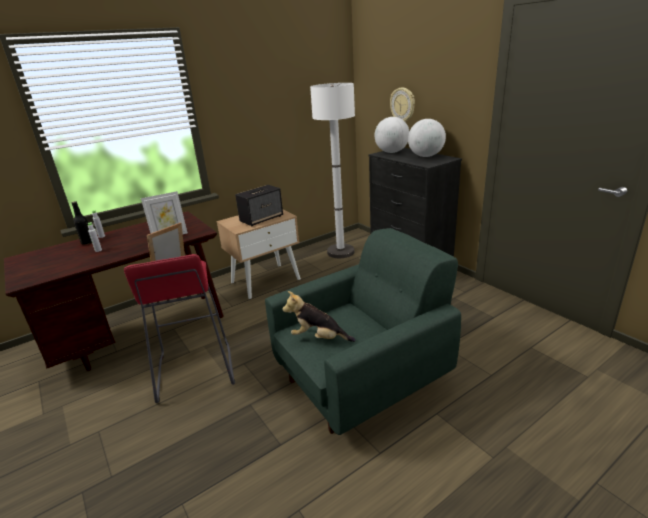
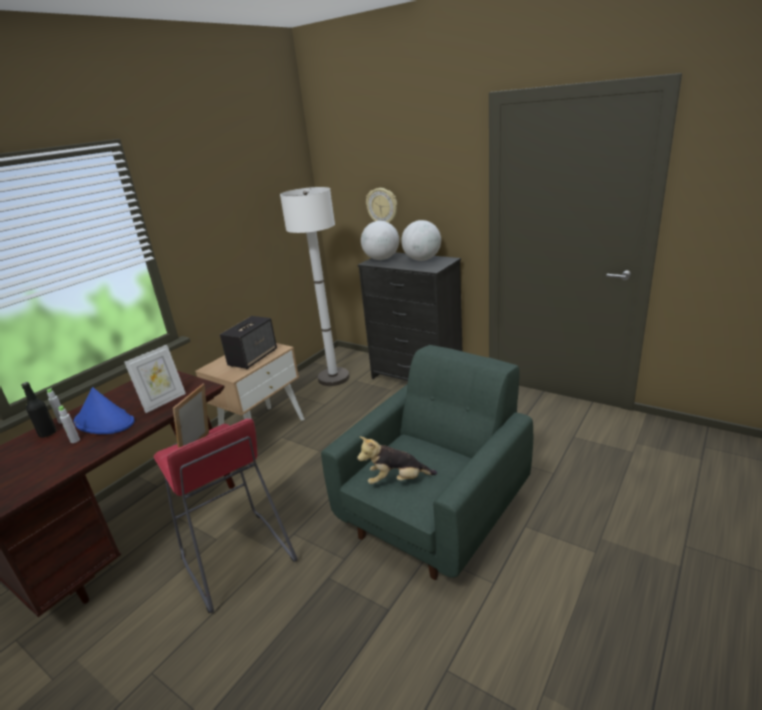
camera: 20 degrees left, 0 degrees up
none -> blue hat [74,387,135,434]

